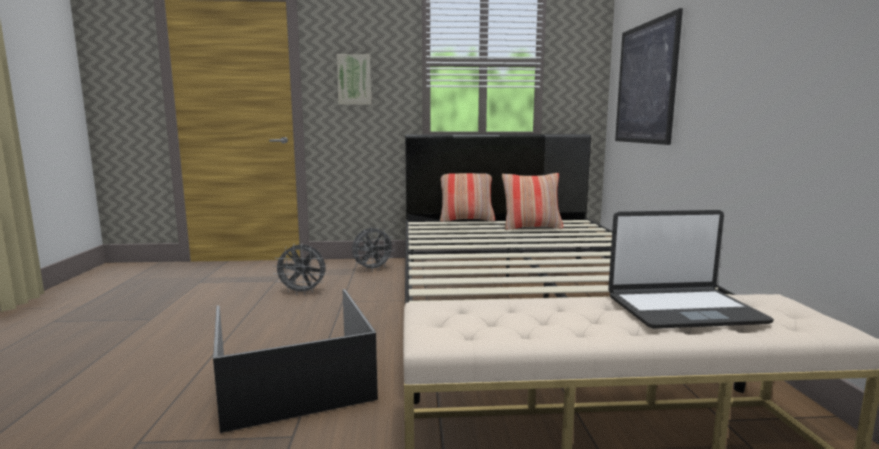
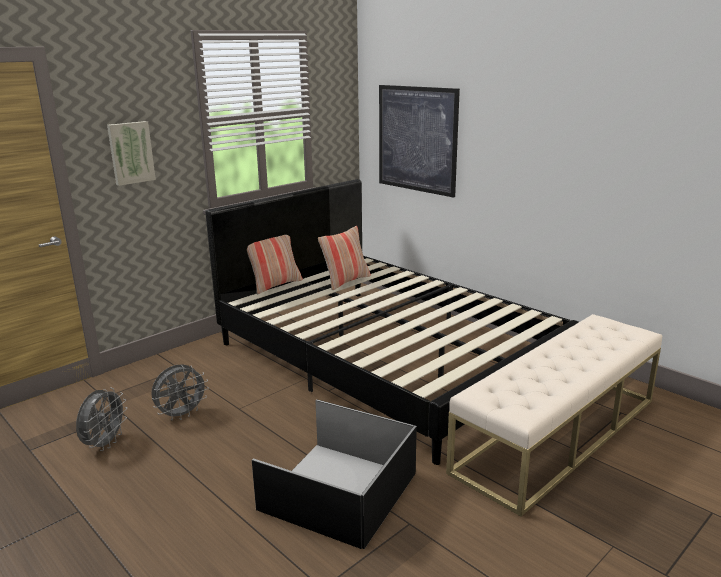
camera: 40 degrees left, 10 degrees up
grey fan [352,227,395,272] -> grey fan moved to [76,387,128,451]
laptop [608,210,774,329] -> none

